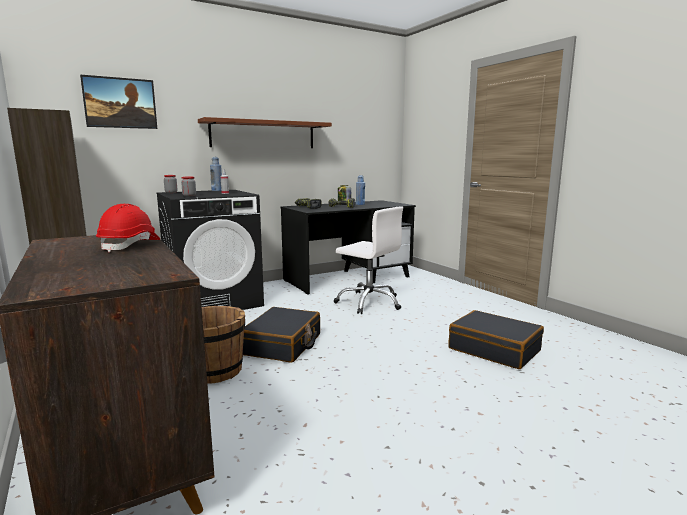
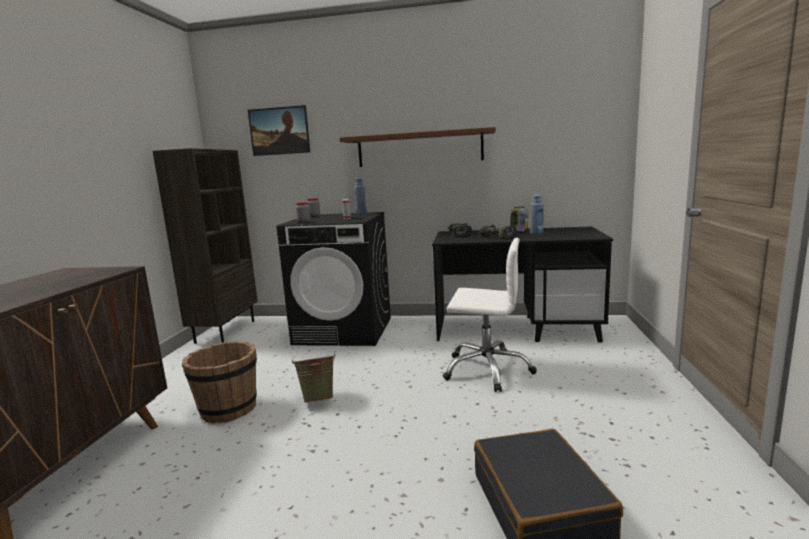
camera: 40 degrees right, 0 degrees up
red hard hat [96,204,160,252] -> none
black suitcase [243,307,320,363] -> green bucket [292,353,336,403]
white office chair [334,206,403,314] -> white office chair turned 60 degrees counterclockwise [443,238,537,392]

